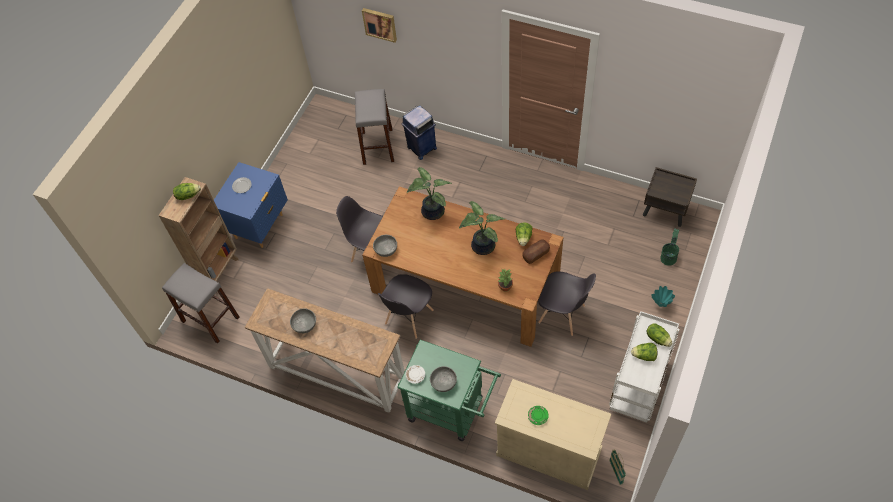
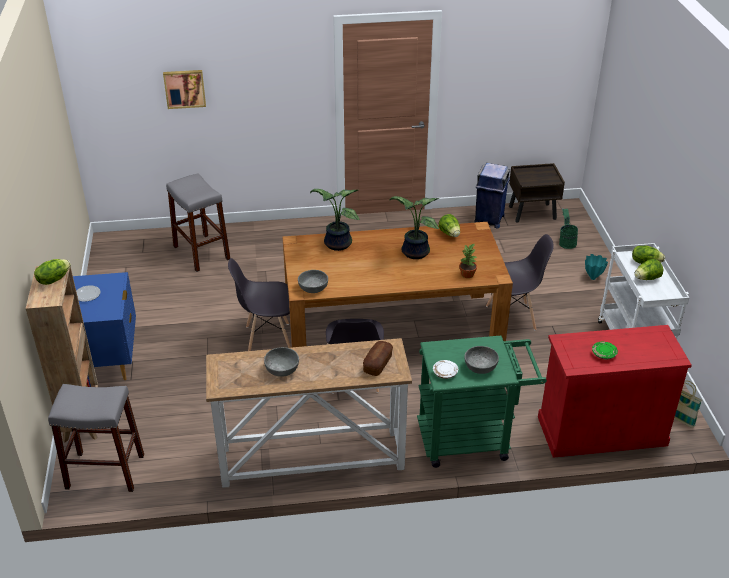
camera: 35 degrees left, 20 degrees down
blue trash can [402,105,437,160] -> blue trash can moved to [475,163,510,228]
beige cabinet [495,379,611,490] -> red cabinet [538,325,692,458]
bread [522,239,550,264] -> bread moved to [363,341,393,376]

